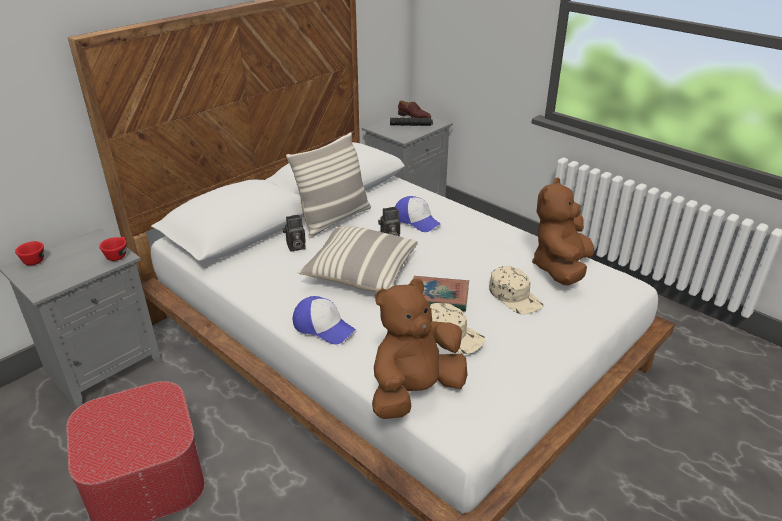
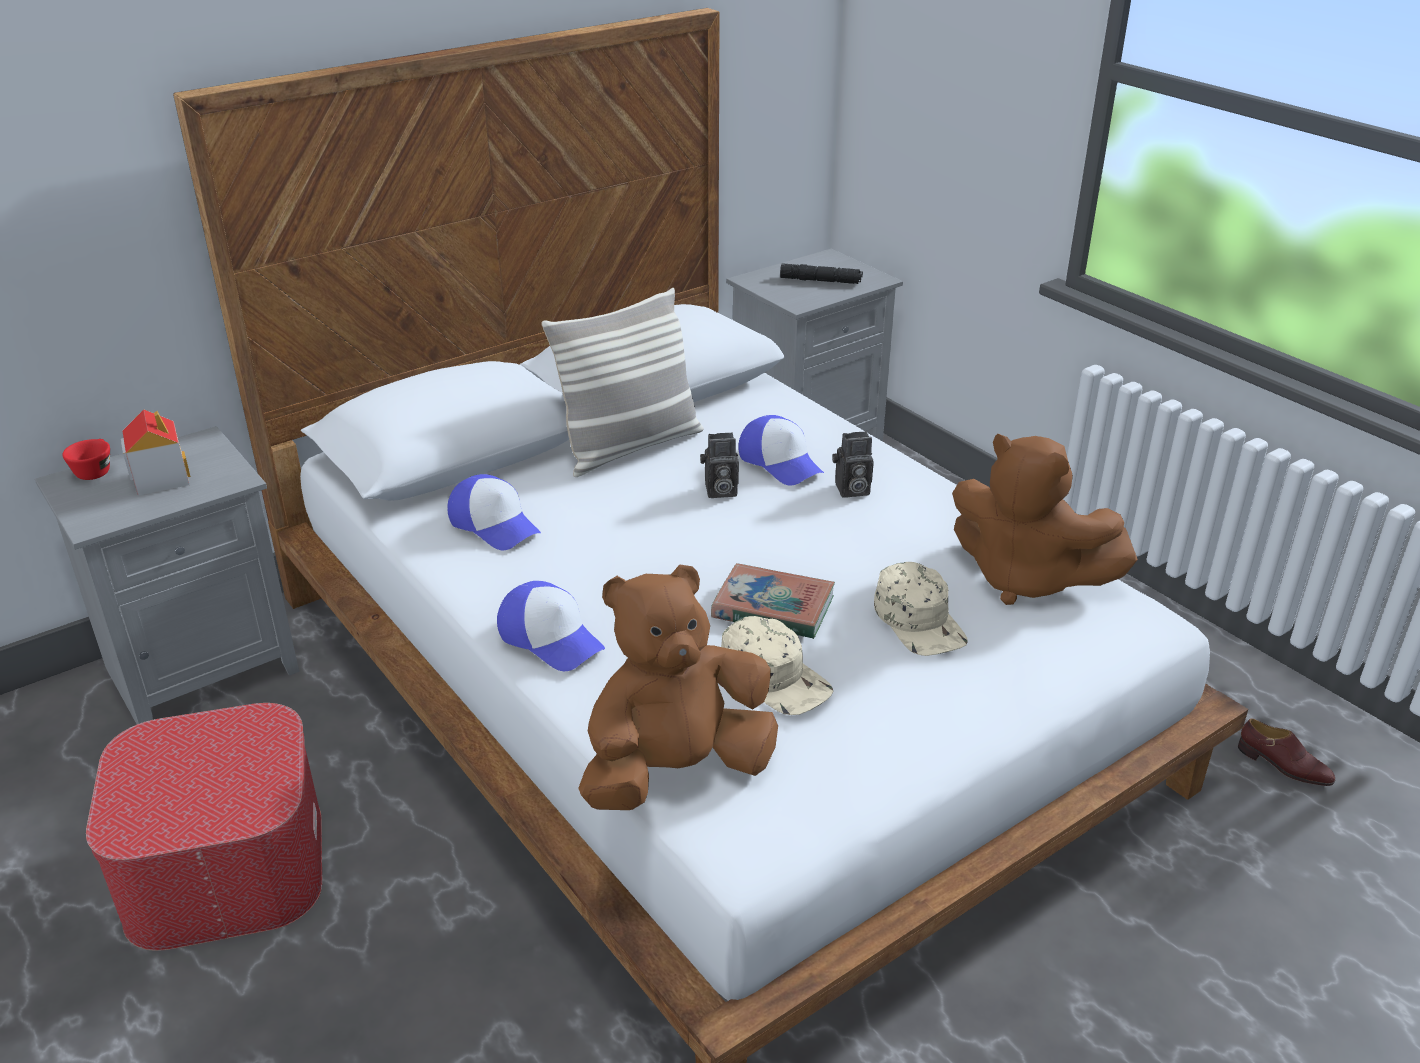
camera: 10 degrees right, 0 degrees up
red cup [99,237,126,261] -> none
camera [283,215,306,252] -> camera moved to [832,431,874,498]
pillow [298,226,418,292] -> none
brown shoe [398,101,431,118] -> brown shoe moved to [1238,719,1335,786]
brown plush toy [532,177,594,286] -> brown plush toy turned 90 degrees counterclockwise [952,434,1138,605]
none -> toy house [121,410,191,496]
none -> cap [447,474,541,551]

